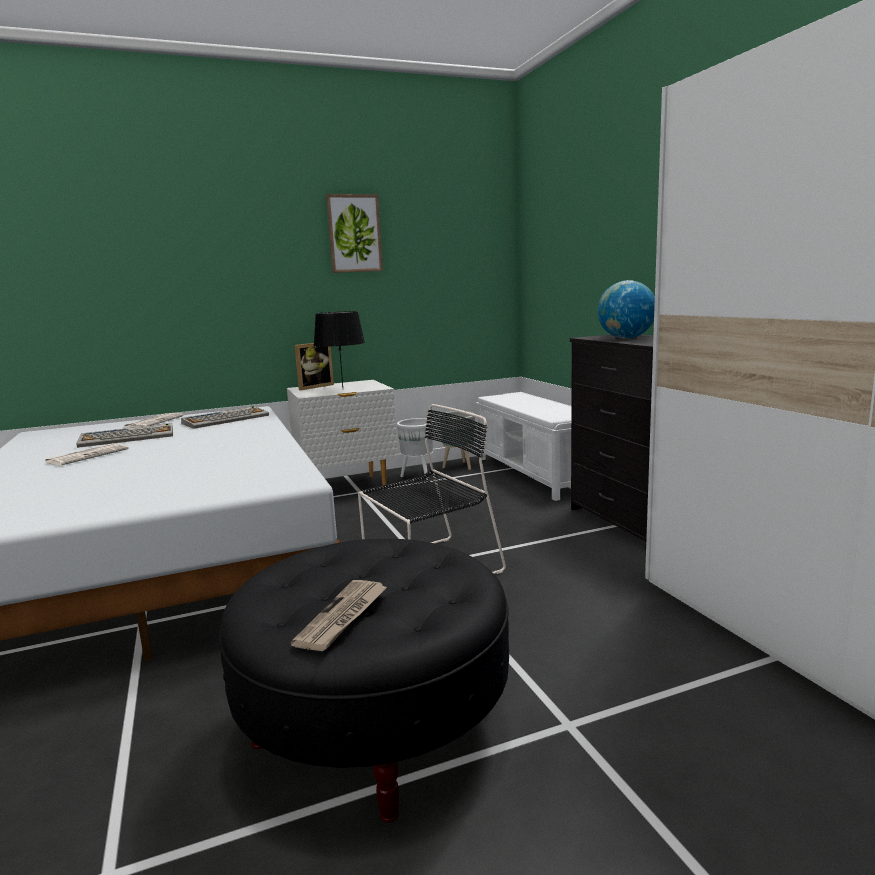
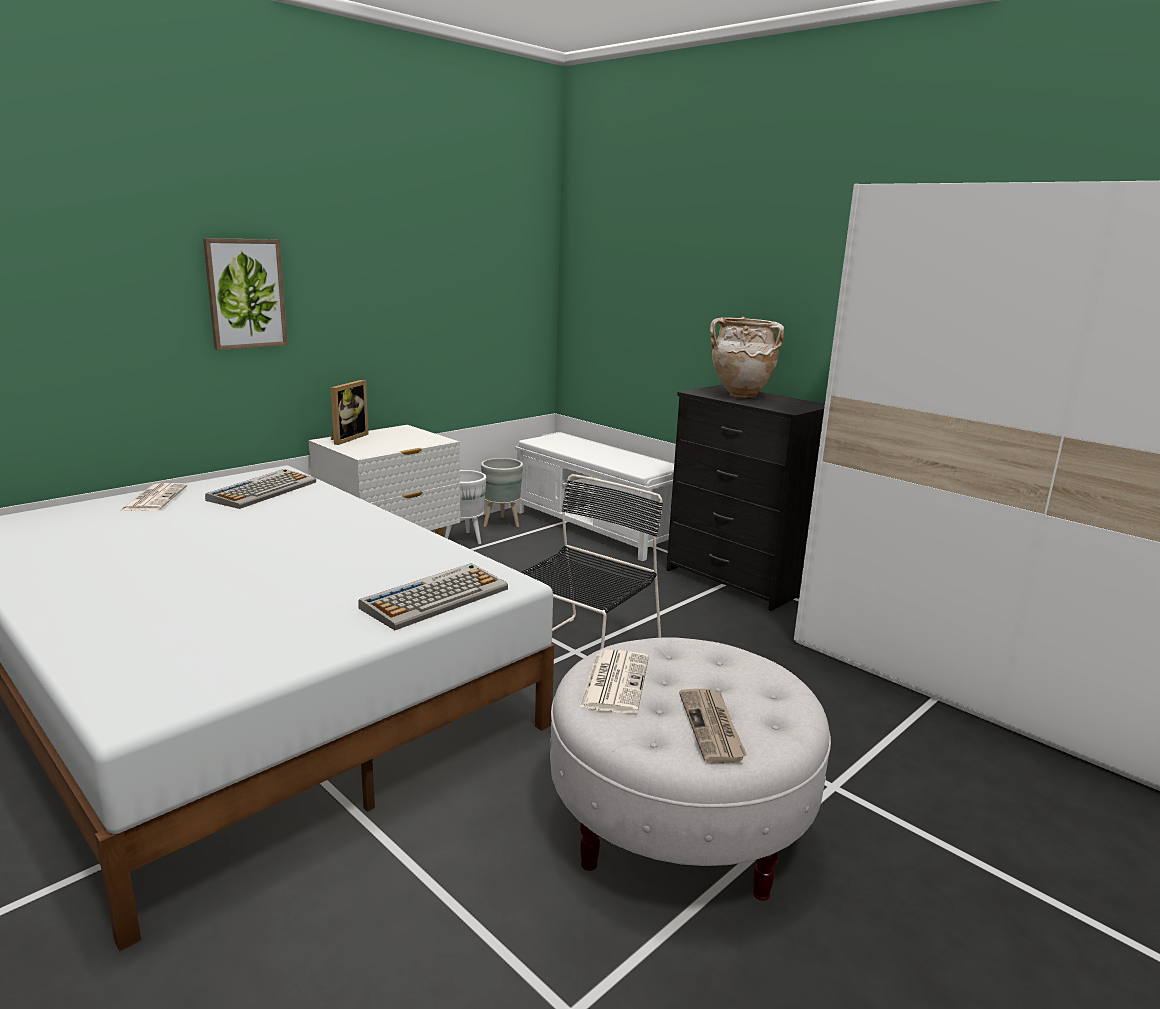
camera: 25 degrees left, 5 degrees up
newspaper [45,443,128,466] -> newspaper moved to [579,650,649,714]
keyboard [76,423,173,448] -> keyboard moved to [358,563,508,630]
black ottoman [218,539,509,822] -> white ottoman [550,637,831,901]
black table lamp [314,311,365,387] -> none
picture [326,194,383,273] -> picture moved to [203,238,288,350]
globe [598,280,655,339] -> beige vase [710,317,784,399]

